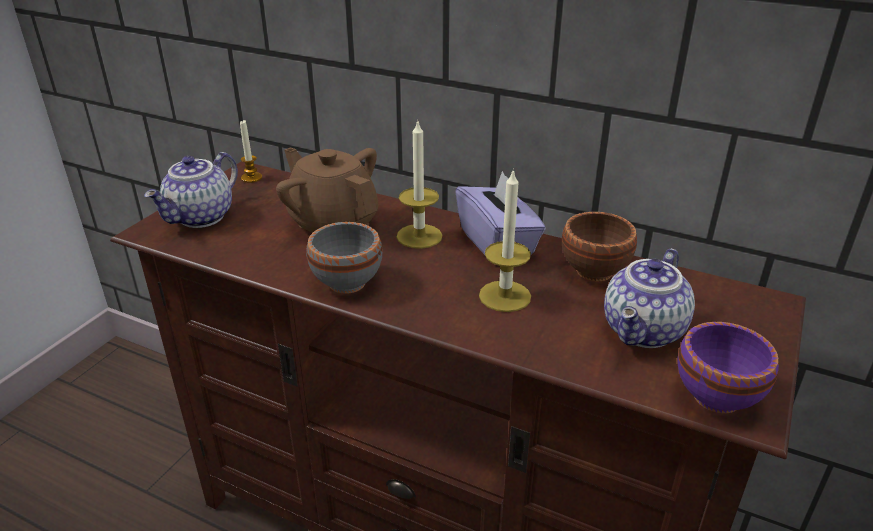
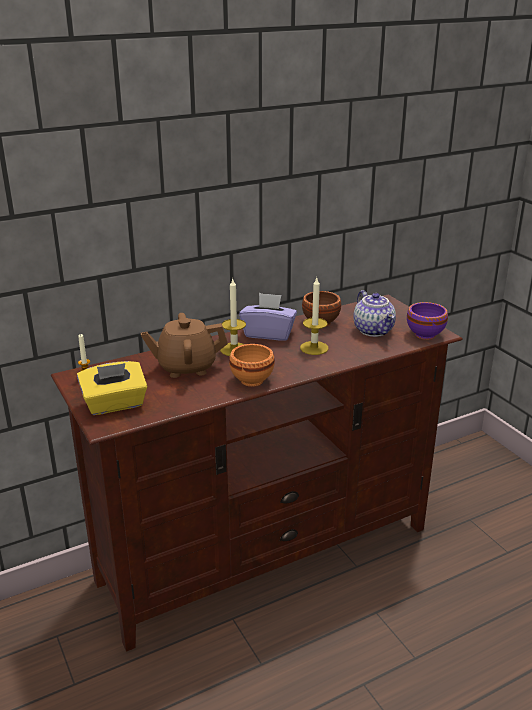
camera: 55 degrees left, 5 degrees down
teapot [144,152,238,228] -> yellow tissue box [77,361,148,415]
grey bowl [307,222,382,294] -> orange bowl [229,344,275,387]

